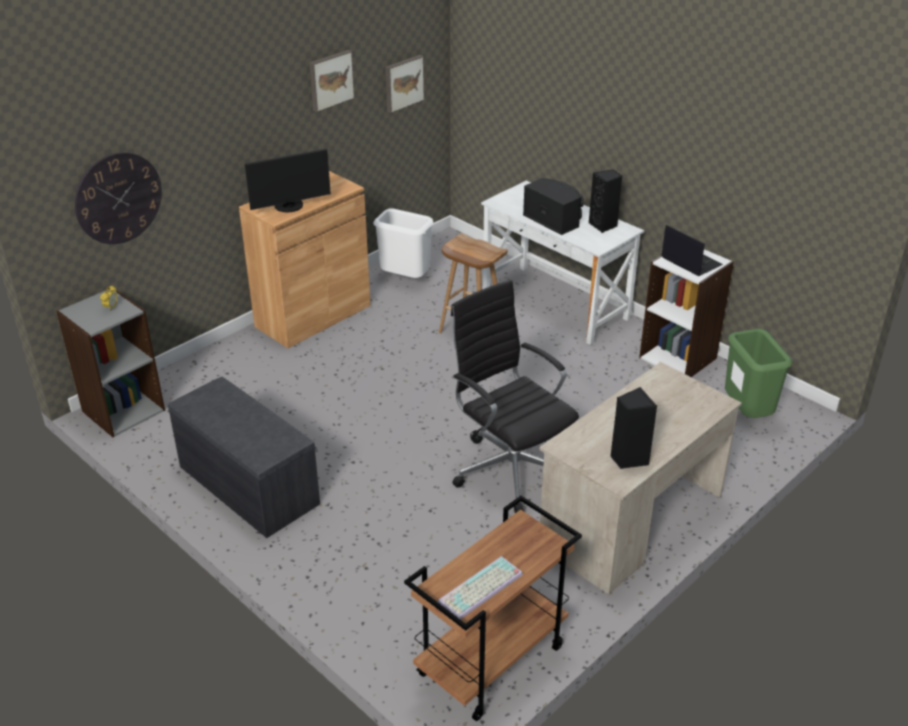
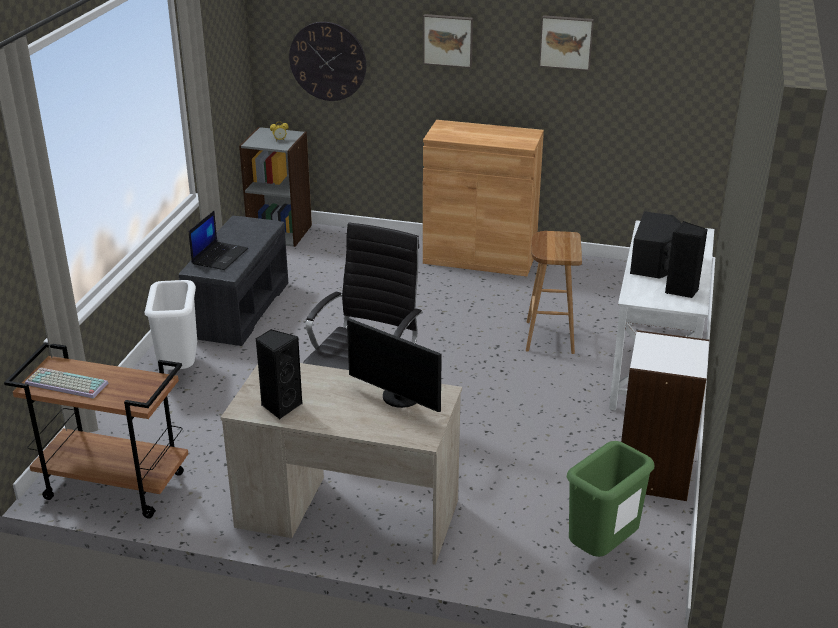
camera: 60 degrees right, 5 degrees down
monitor [245,149,331,212] -> monitor moved to [347,317,442,412]
white trash can [373,208,434,278] -> white trash can moved to [145,280,197,370]
picture [386,55,425,113] -> picture moved to [423,14,473,68]
laptop [661,225,723,276] -> laptop moved to [189,211,248,270]

